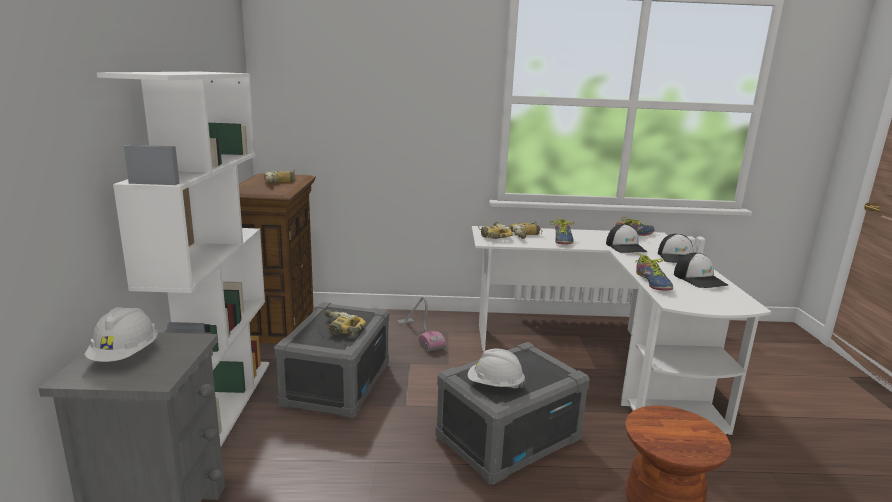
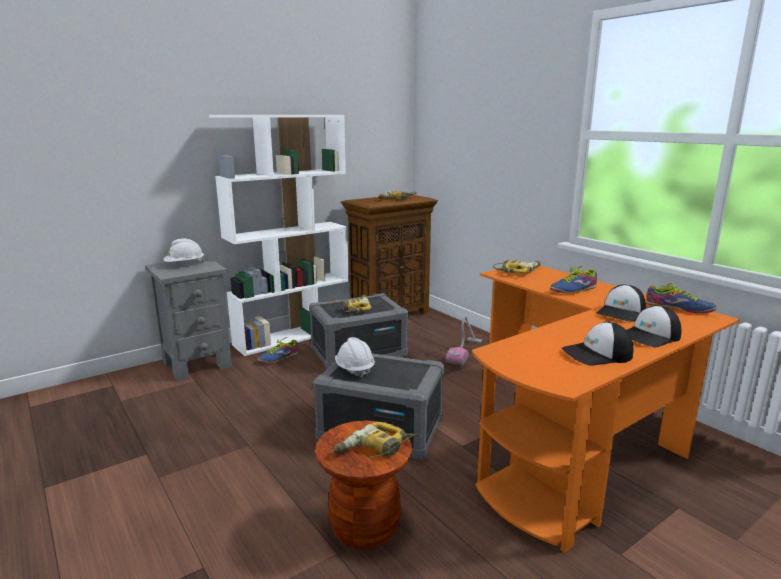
camera: 55 degrees right, 0 degrees up
white desk [472,226,771,435] -> orange desk [472,262,740,553]
power drill [509,222,543,239] -> power drill moved to [334,422,419,460]
shoe [635,253,673,291] -> shoe moved to [257,336,298,363]
cap [674,252,728,288] -> cap turned 45 degrees clockwise [562,322,633,365]

